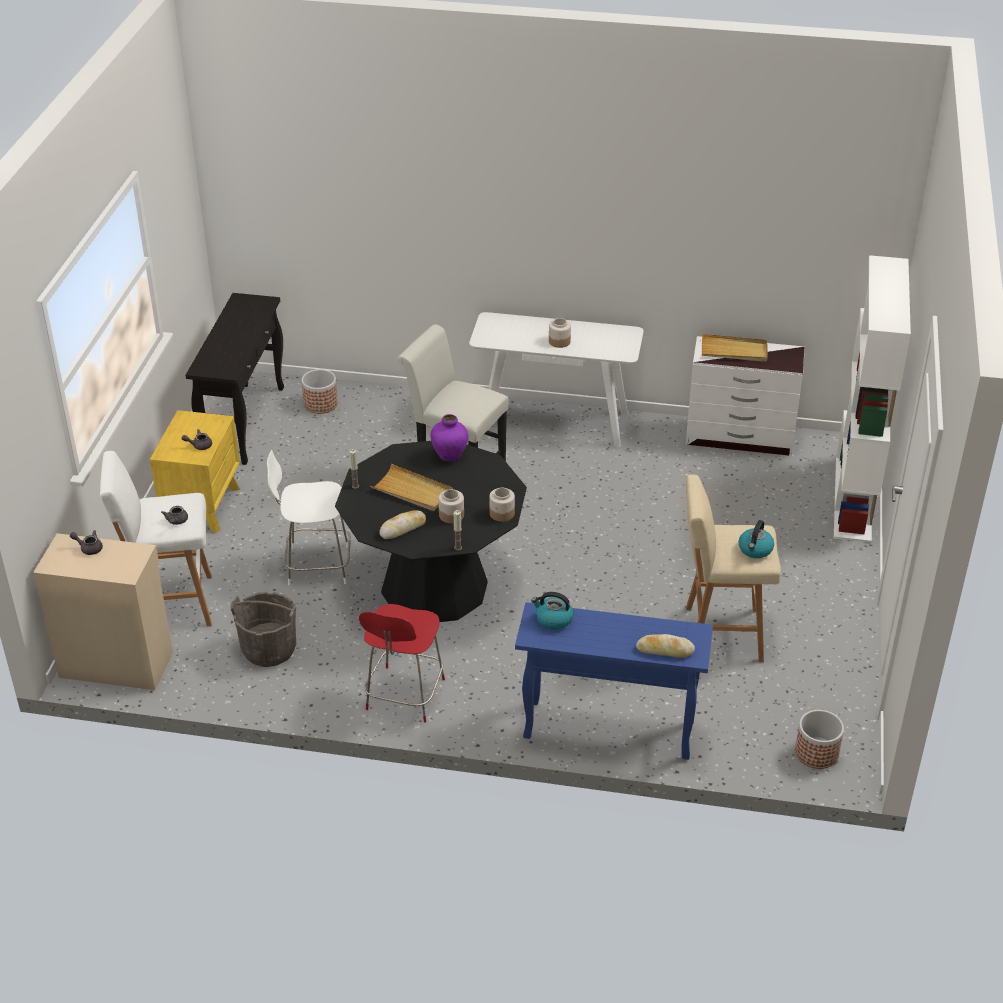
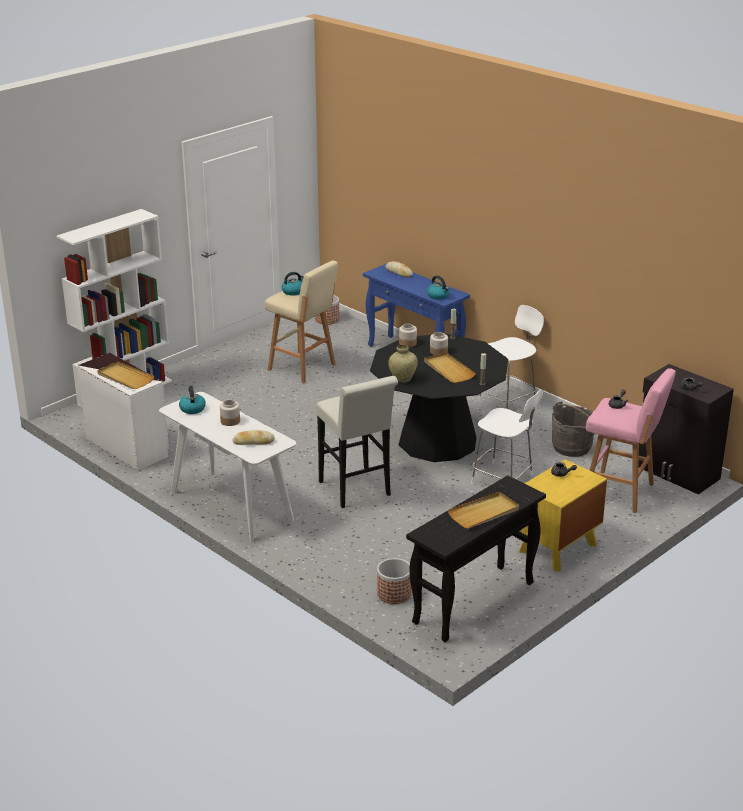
camera: 145 degrees left, 10 degrees down
beige cabinet [33,533,173,690] -> black cabinet [638,364,734,495]
white stool [100,451,212,627] -> pink stool [586,368,676,513]
red chair [359,604,445,723] -> white chair [478,305,544,409]
bread [379,510,426,539] -> bread moved to [232,430,275,445]
purple vase [430,414,468,462] -> beige vase [388,345,418,383]
none -> kettle [179,385,206,414]
none -> beige tray [448,492,519,529]

